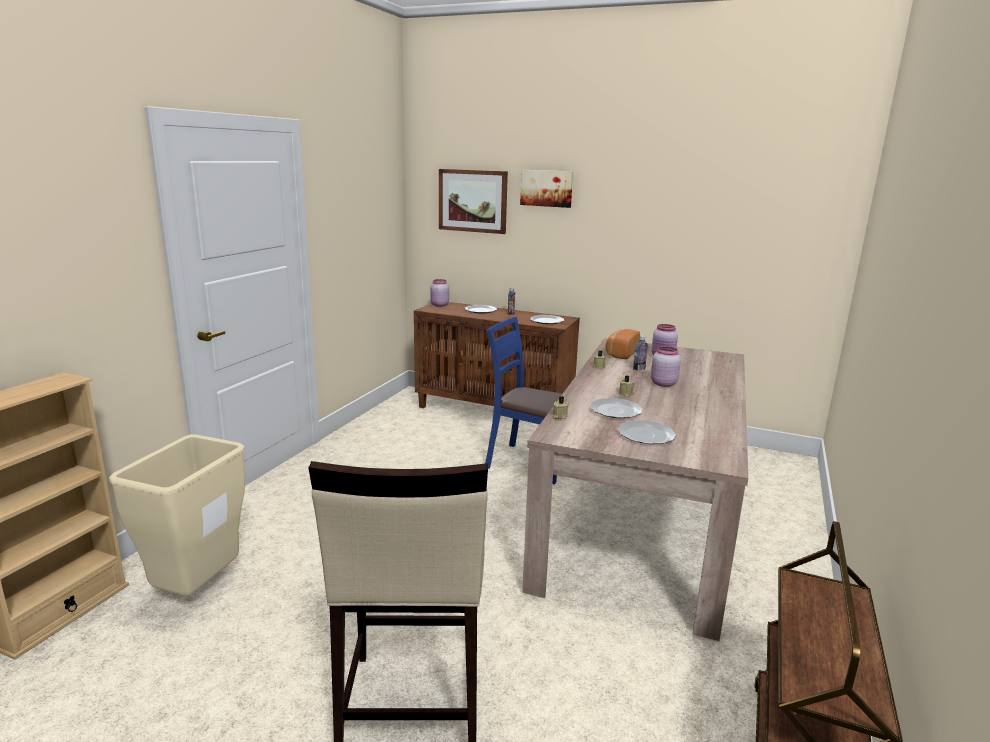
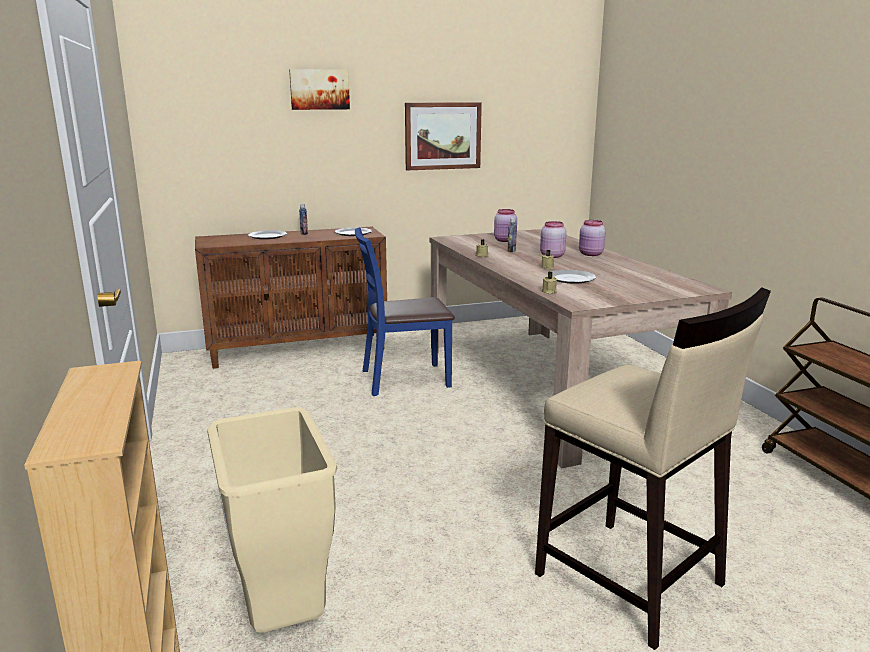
camera: 40 degrees left, 0 degrees up
pink jar [430,279,449,307] -> pink jar moved to [579,220,606,256]
picture [439,169,508,234] -> picture moved to [405,102,482,170]
bread [606,329,640,359] -> none
plate [618,421,676,444] -> none

